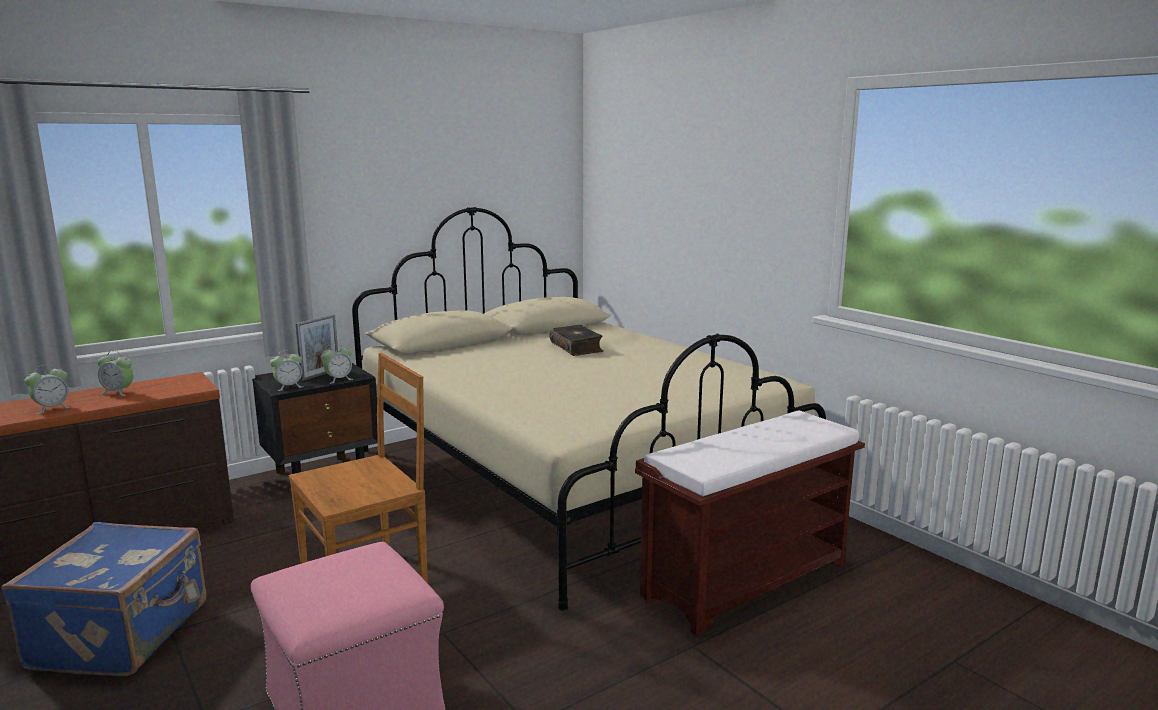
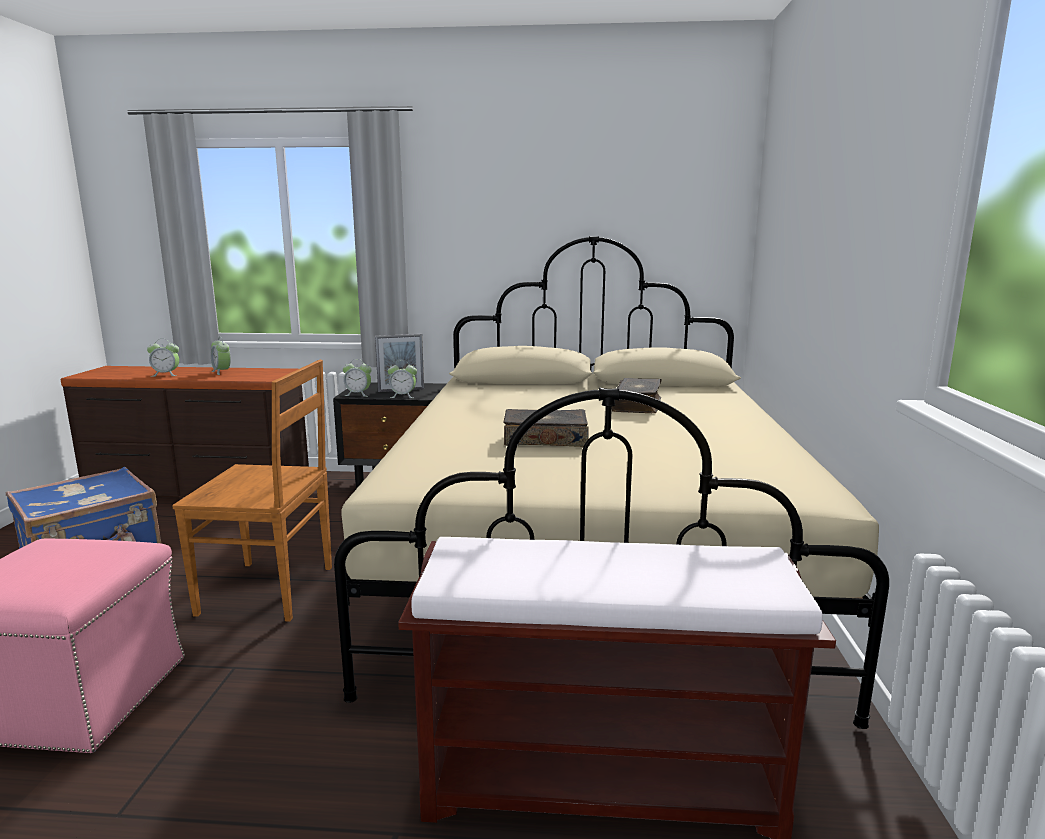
camera: 40 degrees right, 0 degrees up
none -> book [503,409,589,447]

